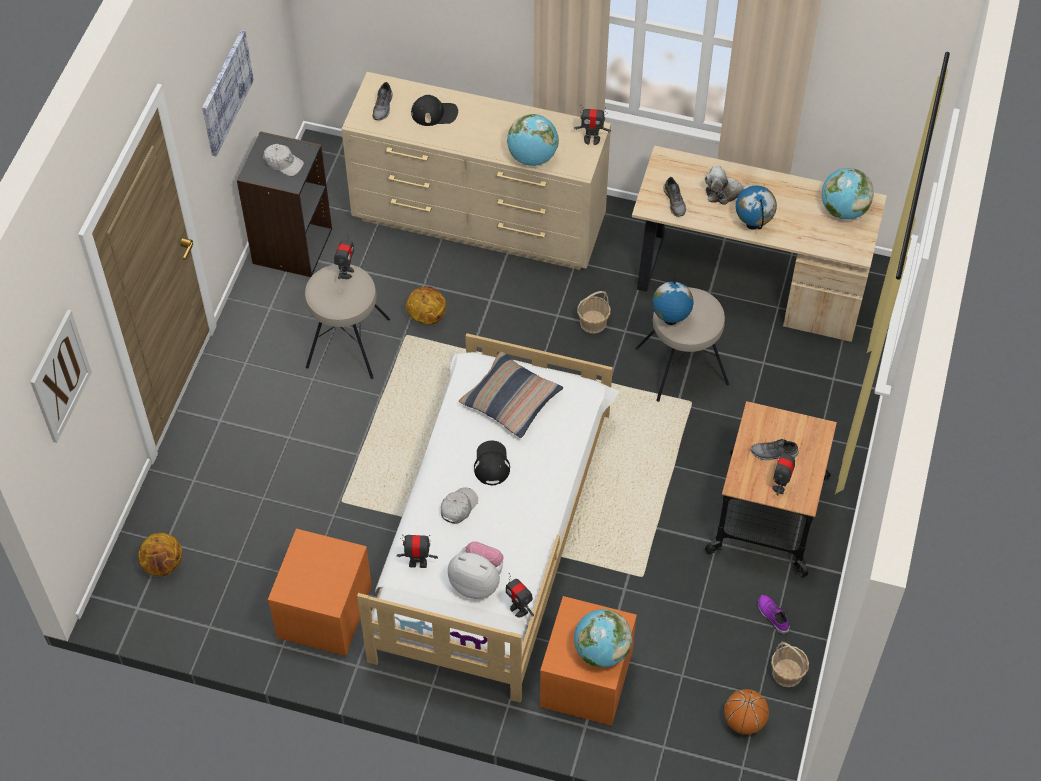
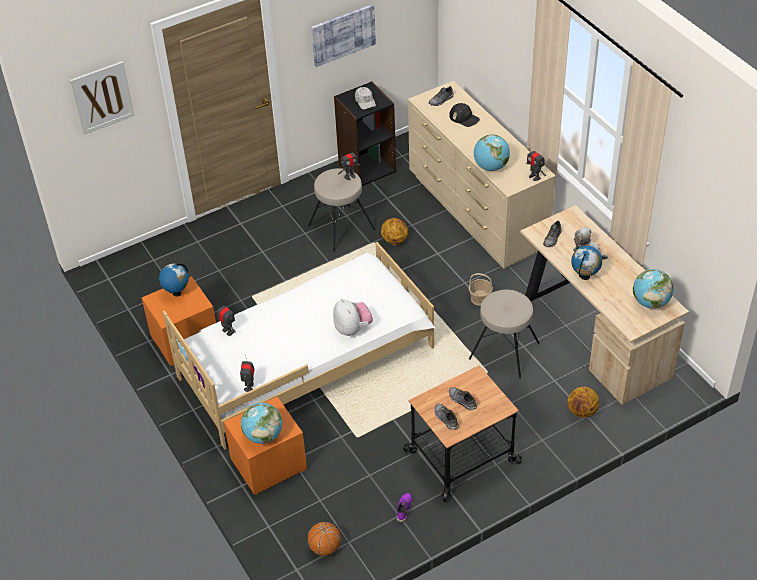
camera: 45 degrees right, 10 degrees down
basketball [138,533,183,577] -> basketball moved to [567,387,600,418]
white cap [441,487,478,524] -> none
plush toy [448,541,504,599] -> plush toy moved to [333,298,373,336]
pillow [459,351,563,438] -> none
black cap [474,440,510,485] -> none
globe [652,278,694,325] -> globe moved to [159,263,189,297]
basket [771,642,809,687] -> none
toy robot [772,445,795,495] -> grey shoe [434,404,459,430]

